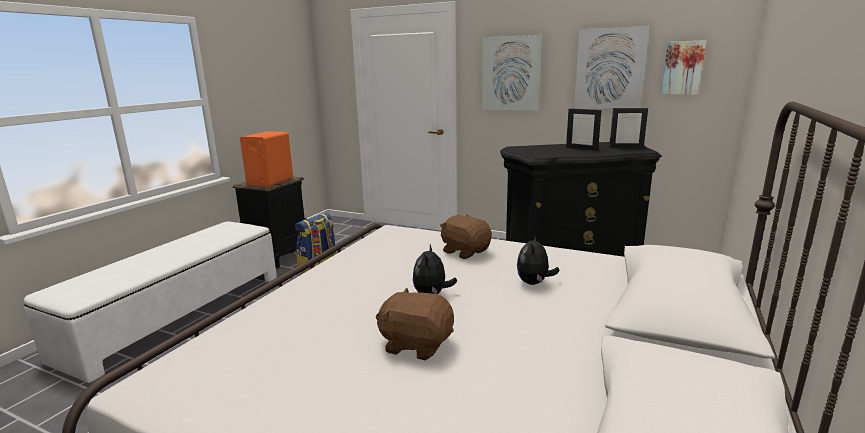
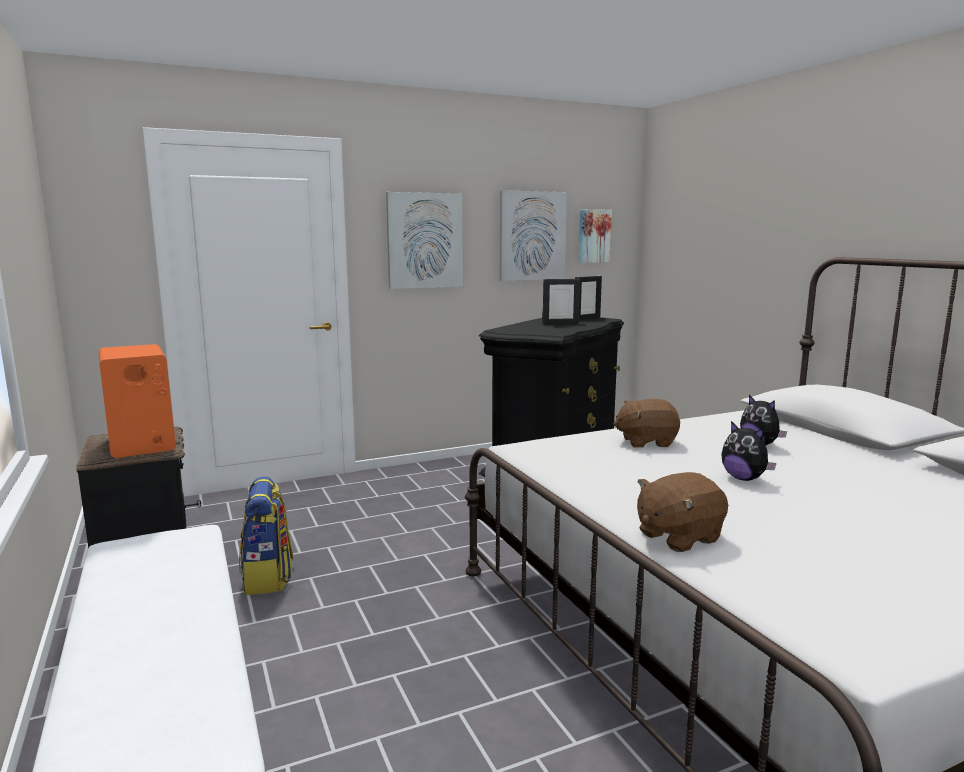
camera: 50 degrees left, 5 degrees down
brown plush toy [376,288,454,360] -> brown plush toy moved to [637,472,728,552]

